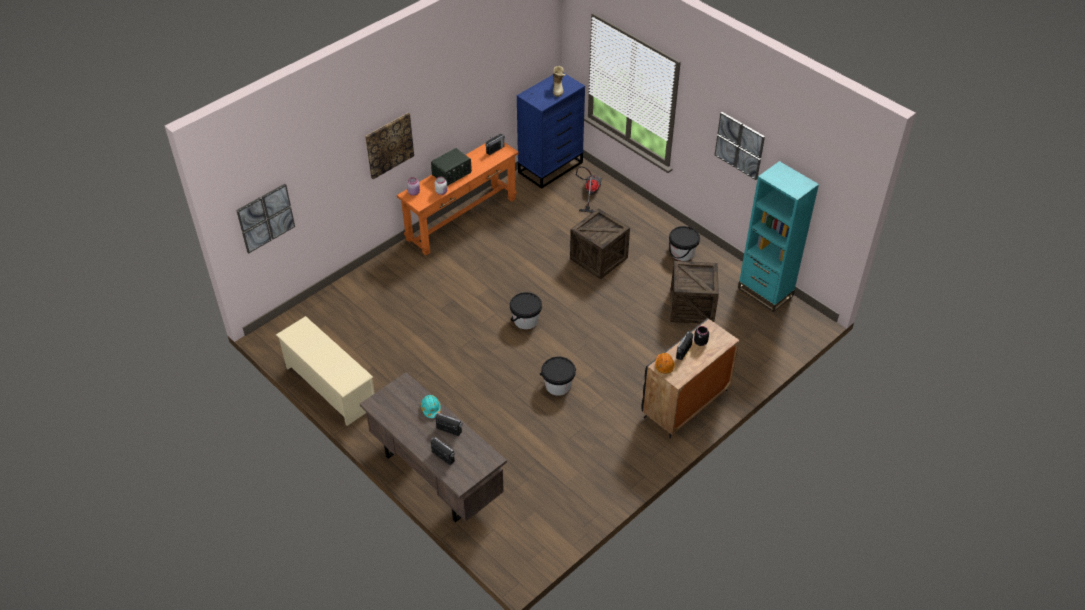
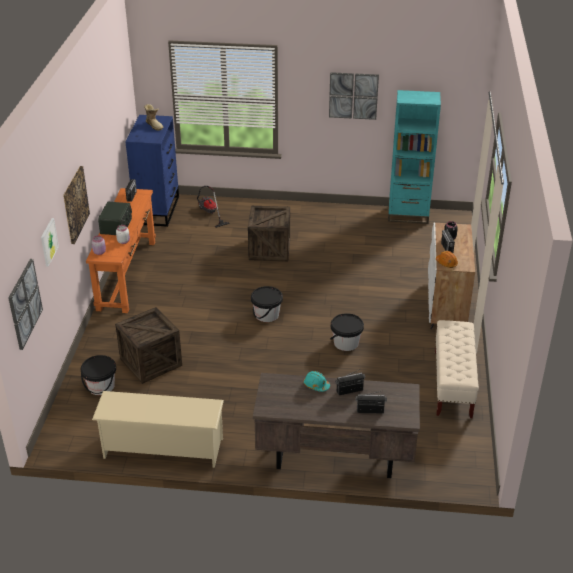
camera: 40 degrees left, 10 degrees down
black cabinet [642,318,740,438] -> white cabinet [428,223,475,329]
black bucket [669,226,700,261] -> black bucket moved to [81,355,116,395]
crate [670,261,719,324] -> crate moved to [115,307,182,384]
none -> picture [41,218,59,267]
none -> beige bench [435,320,479,418]

